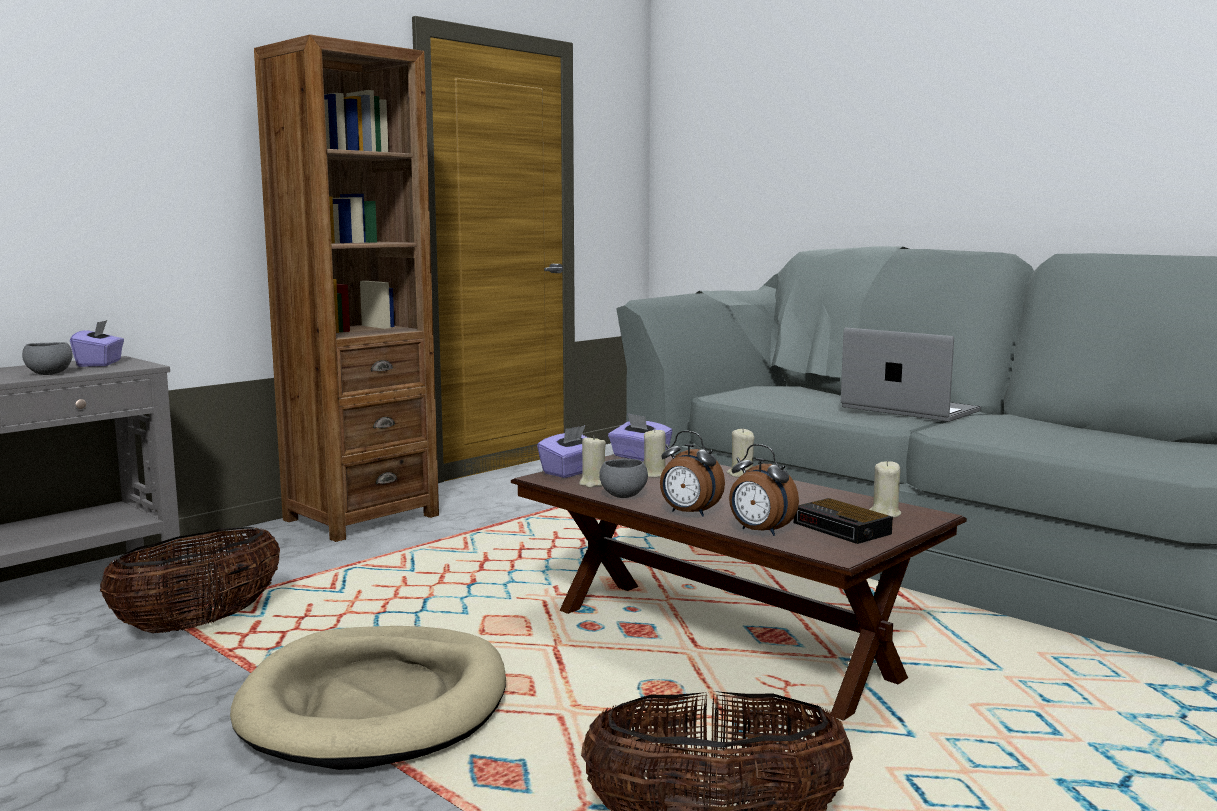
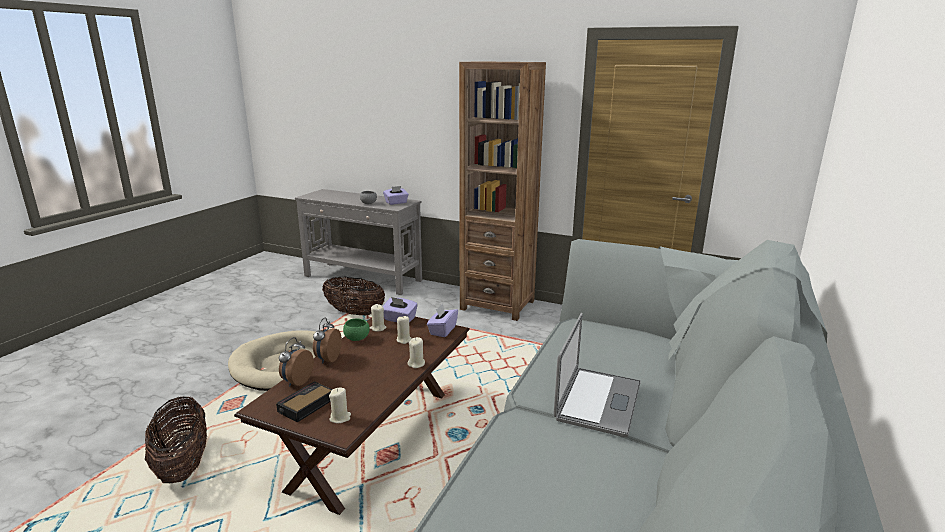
camera: 70 degrees right, 10 degrees up
grey bowl [599,459,648,498] -> green bowl [343,318,370,341]

